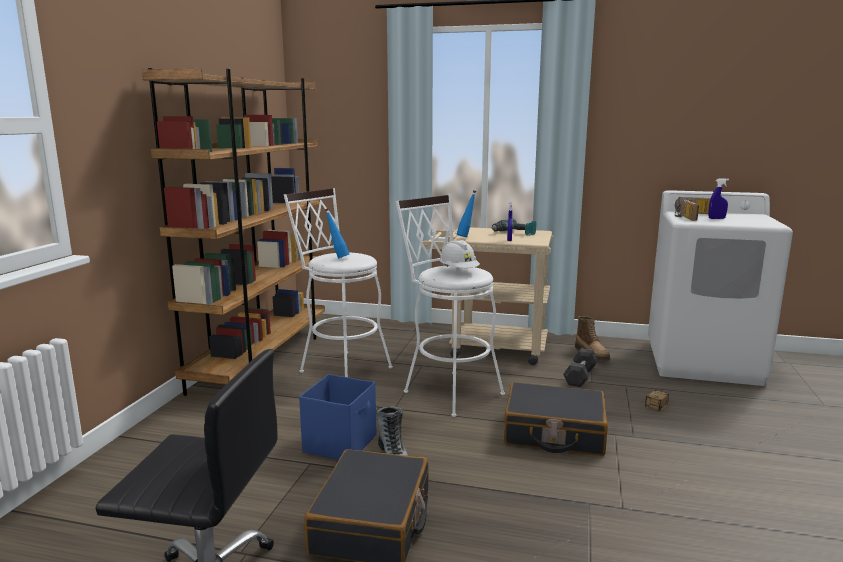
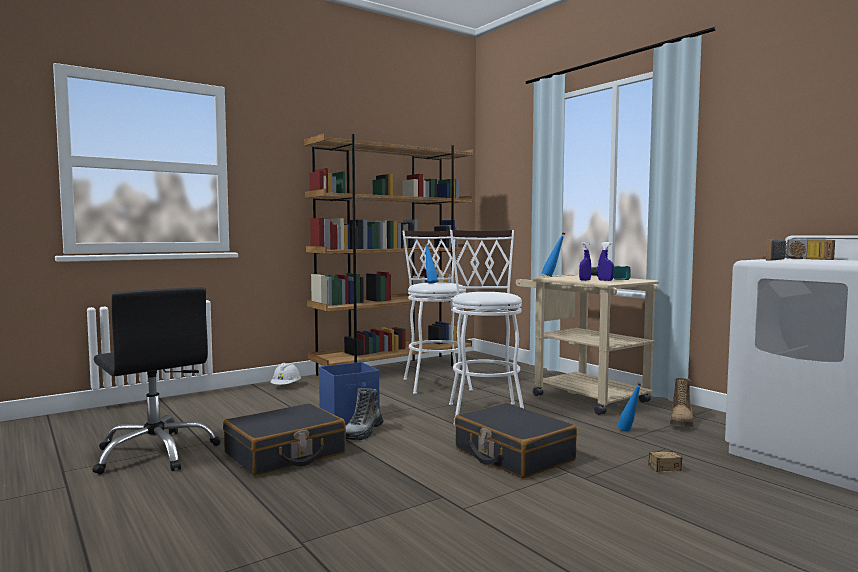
camera: 40 degrees right, 10 degrees down
white hard hat [439,240,480,268] -> white hard hat moved to [271,363,301,385]
grey dumbbell [563,348,598,387] -> blue bottle [617,382,642,432]
blue spray bottle [708,178,729,219] -> blue spray bottle moved to [598,242,614,281]

